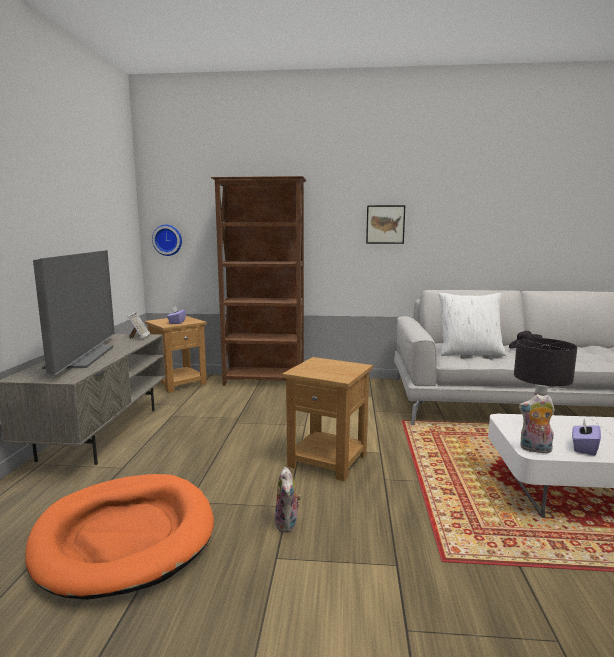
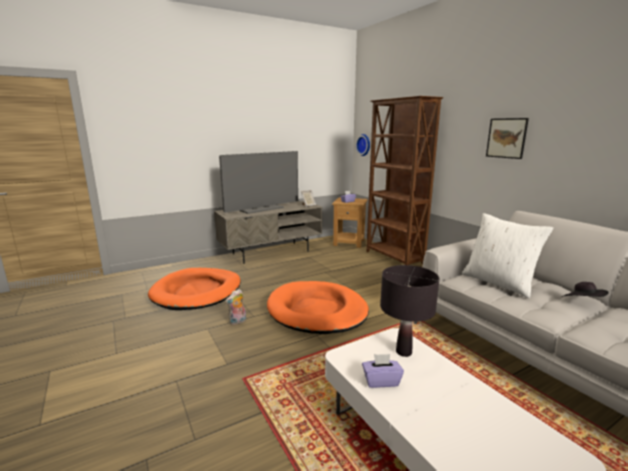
camera: 55 degrees right, 5 degrees up
brown side table [282,357,373,481] -> orange dog bed [267,281,369,334]
plush toy [518,394,555,453] -> none

